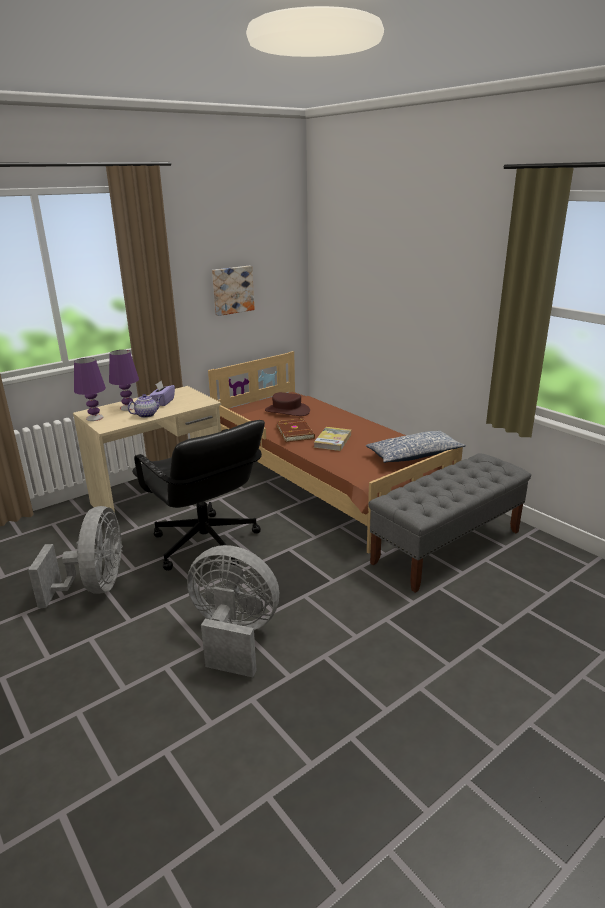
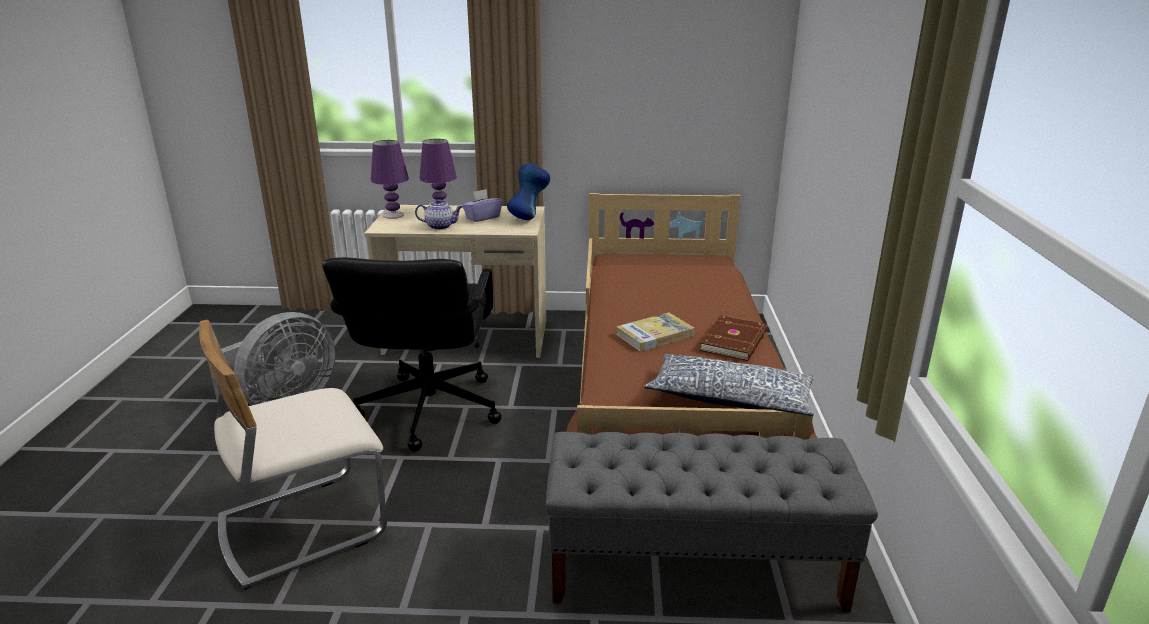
camera: 40 degrees right, 0 degrees up
grey fan [187,545,279,677] -> beige chair [199,320,387,590]
picture [212,266,255,316] -> none
brown hat [265,392,310,416] -> none
brown book [276,419,315,442] -> brown book moved to [699,315,767,361]
none -> blue vase [507,163,550,220]

